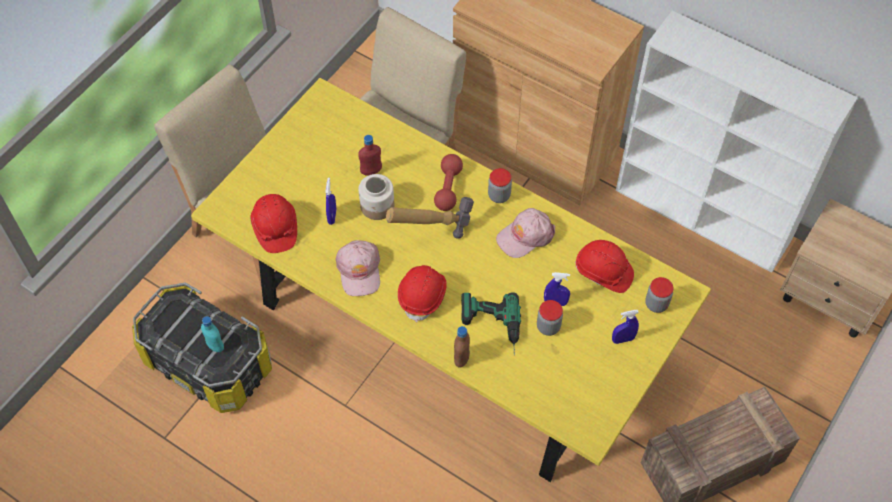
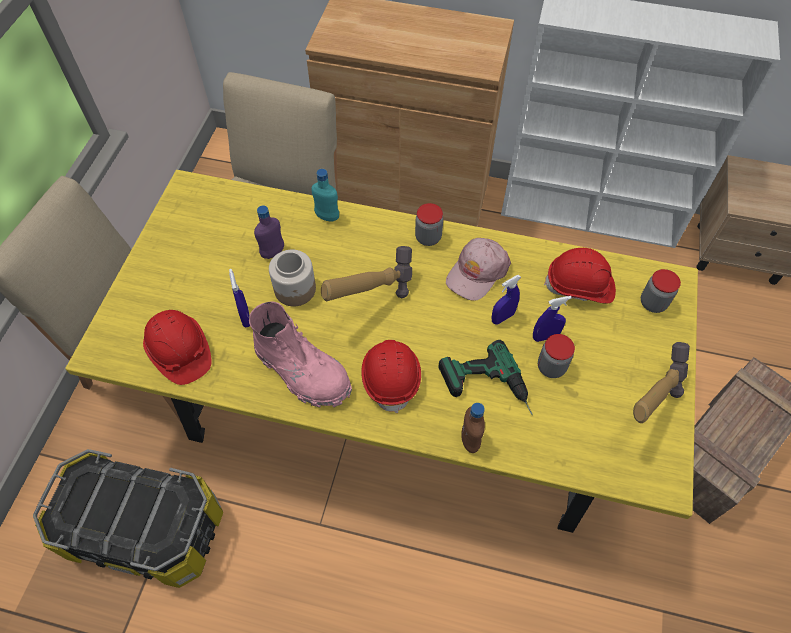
camera: 20 degrees left, 0 degrees up
turquoise bottle [201,316,224,352] -> turquoise bottle moved to [311,169,339,222]
pink cap [335,240,380,296] -> pink boot [249,301,352,408]
red bottle [358,135,382,176] -> purple bottle [254,205,284,259]
red dumbbell [434,154,463,211] -> none
blue spray bottle [612,310,639,344] -> blue spray bottle moved to [491,275,521,325]
none -> hammer [633,342,690,423]

